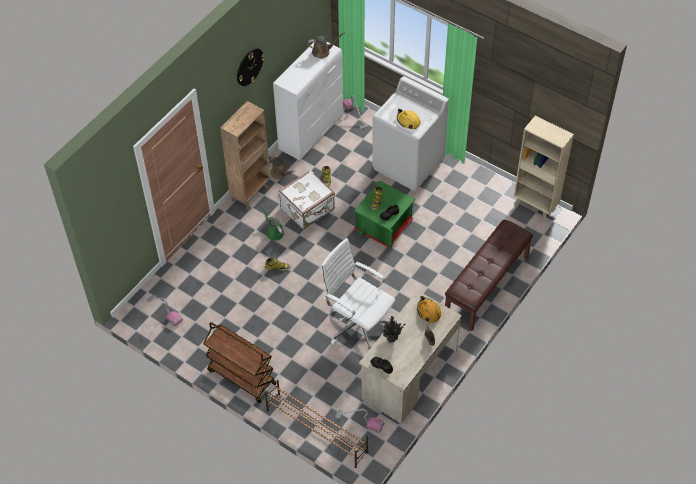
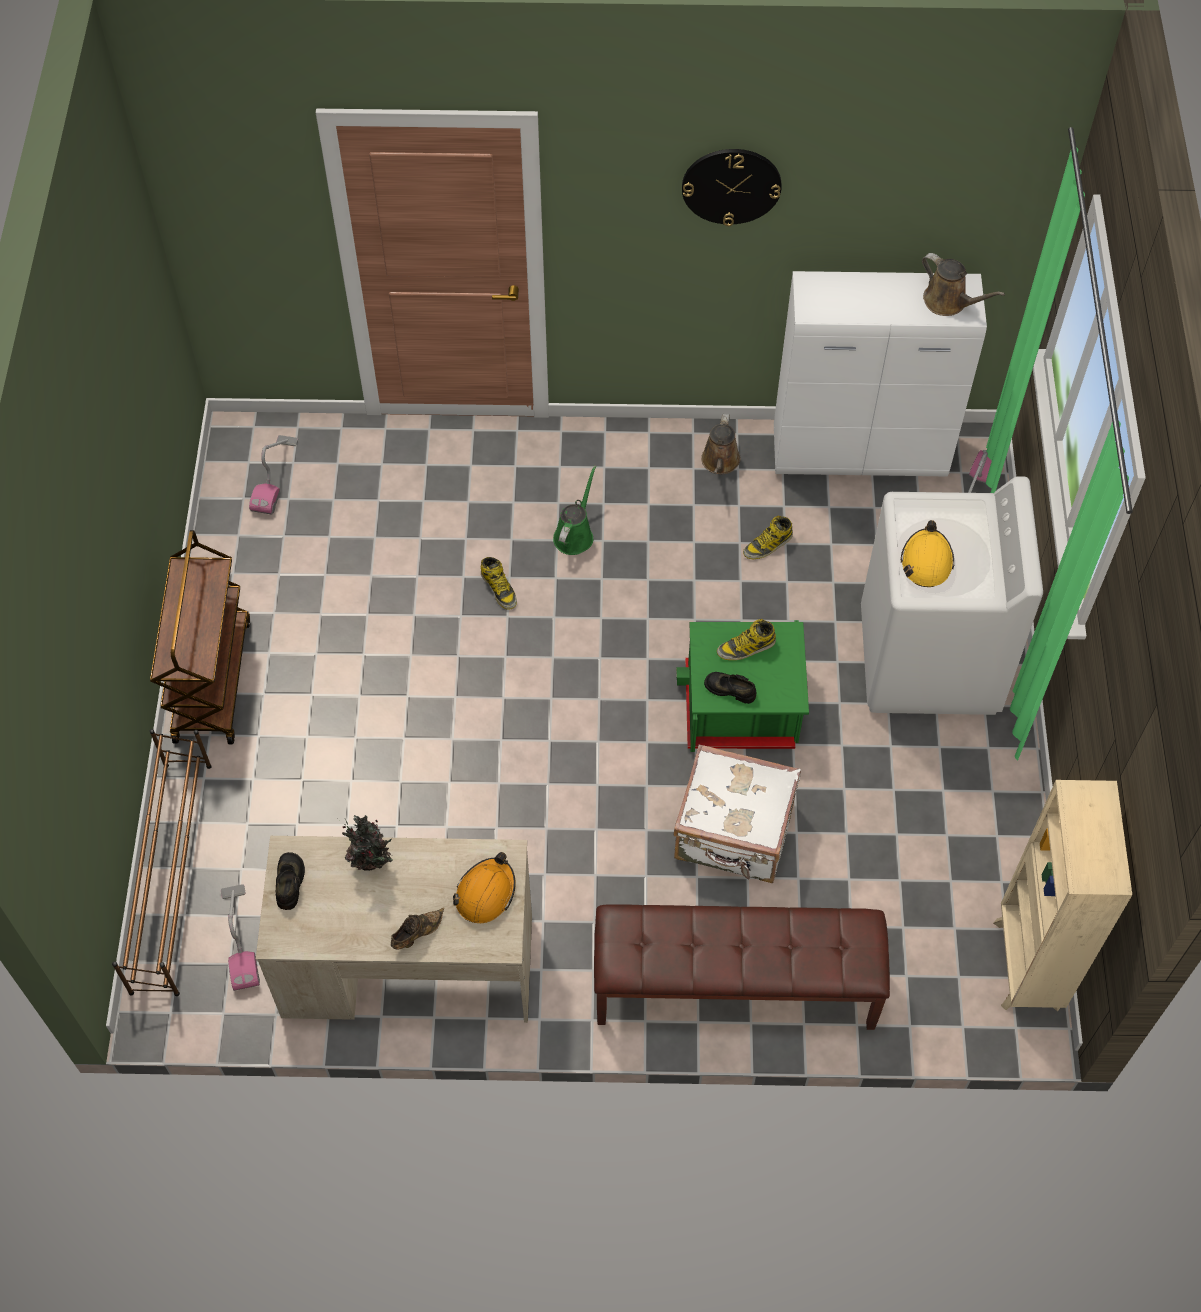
camera: 55 degrees right, 5 degrees up
brown bookcase [220,101,271,210] -> none
white suitcase [279,170,335,229] -> white suitcase moved to [673,745,801,883]
white office chair [321,238,395,351] -> none

